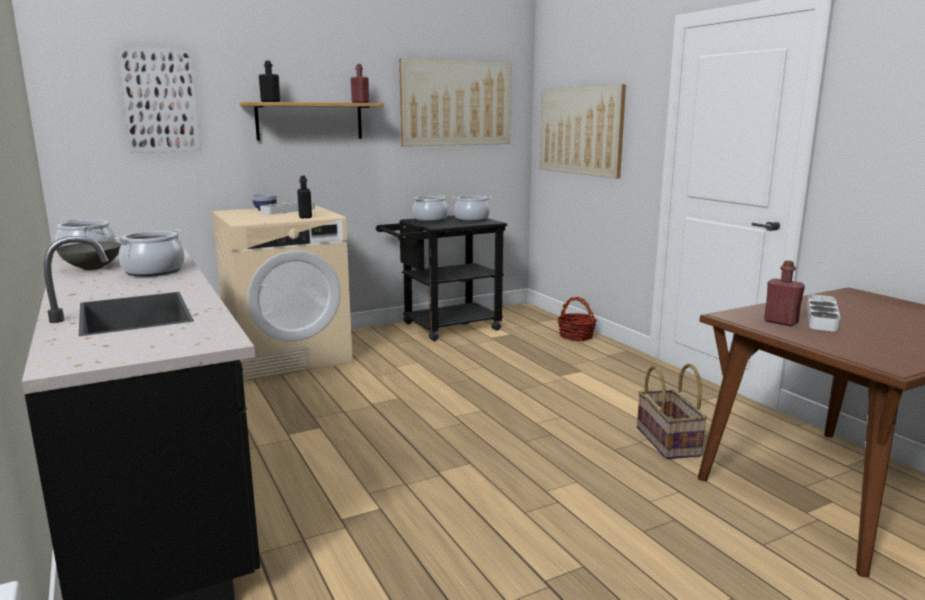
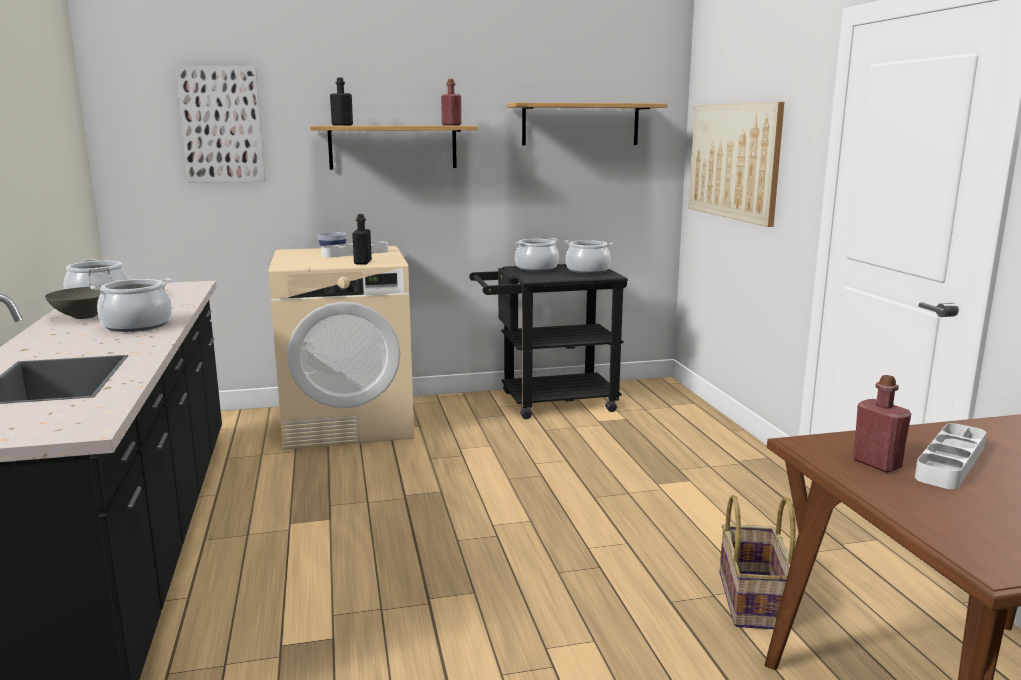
camera: 15 degrees right, 0 degrees up
picture [399,58,511,146] -> shelf [507,103,667,146]
basket [557,297,597,341] -> none

